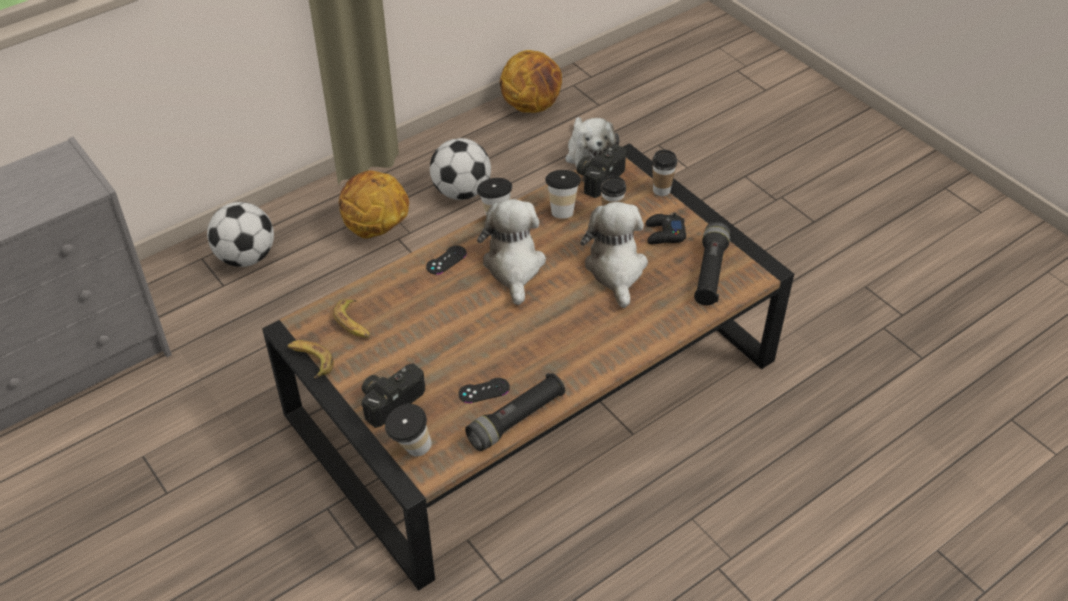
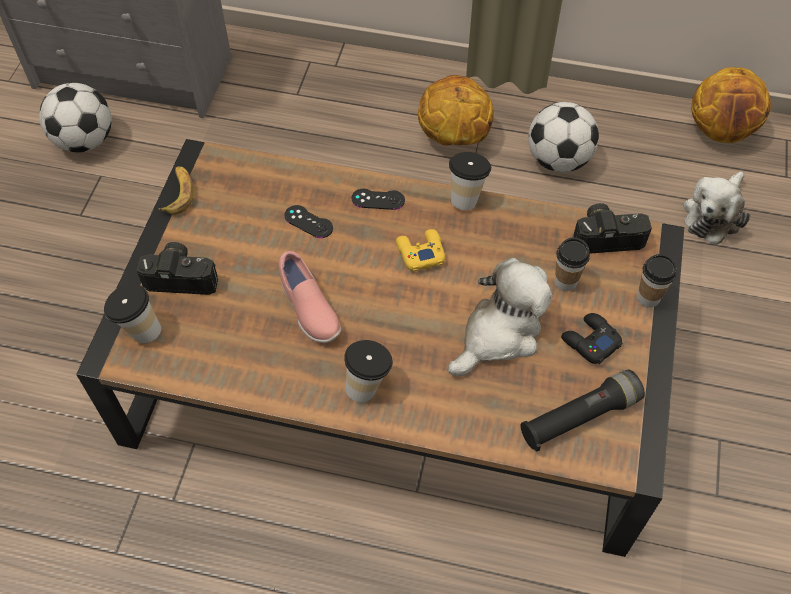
camera: 50 degrees right, 10 degrees up
football [207,202,274,267] -> football moved to [39,83,112,152]
banana [333,299,371,338] -> none
black game controller [458,378,510,403] -> black game controller moved to [284,205,333,238]
black flashlight [465,373,565,451] -> none
plush toy [477,199,546,305] -> yellow game controller [396,229,445,272]
cup [545,170,581,219] -> cup moved to [344,340,393,403]
none -> pink shoe [279,251,341,343]

